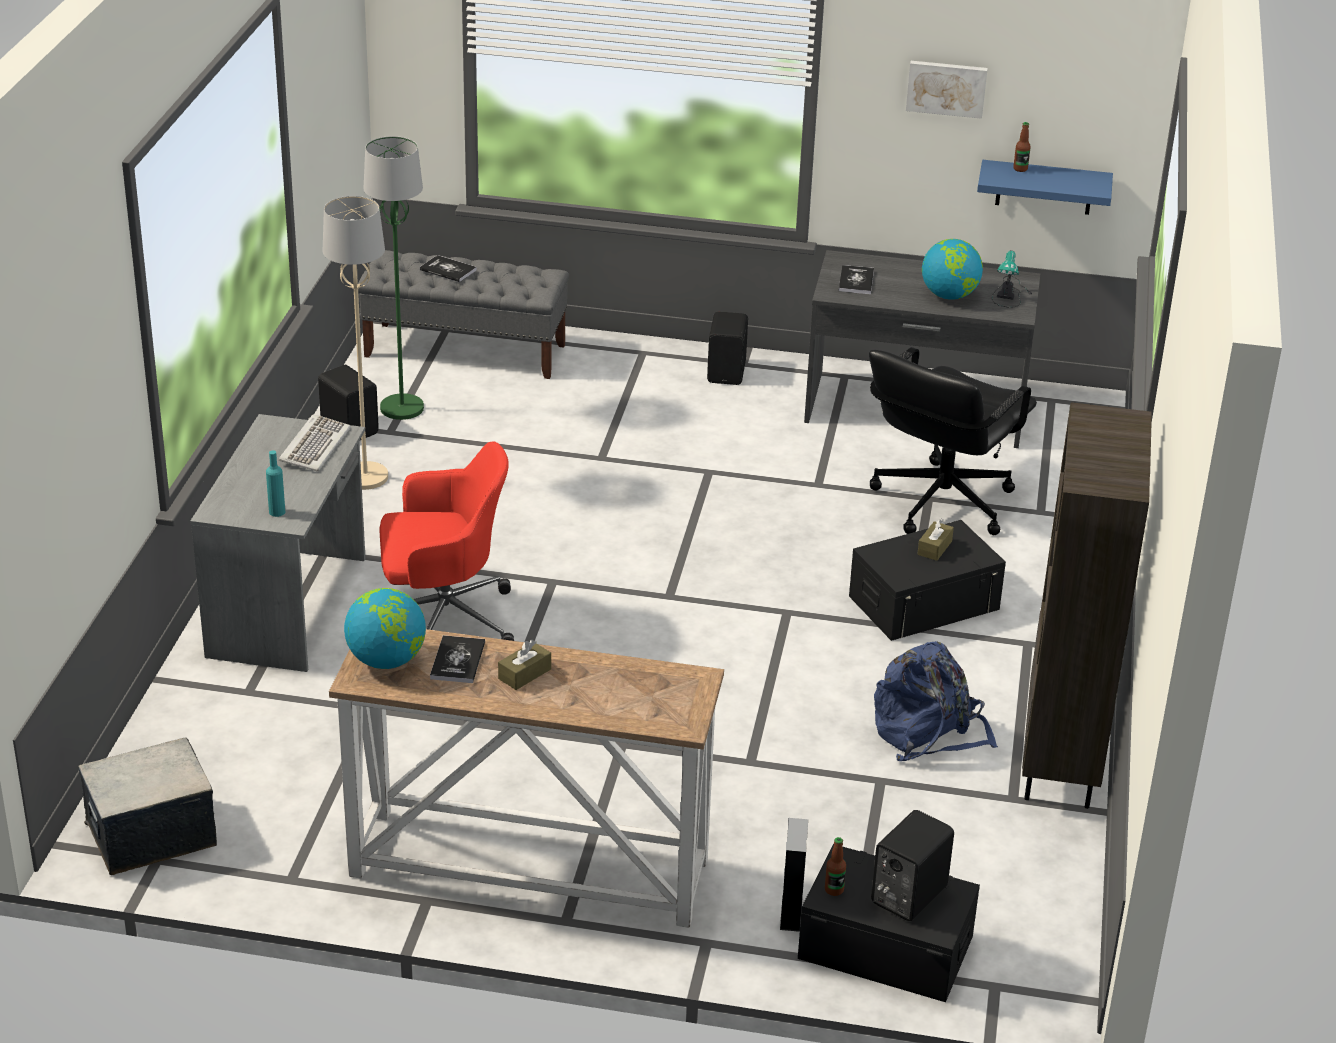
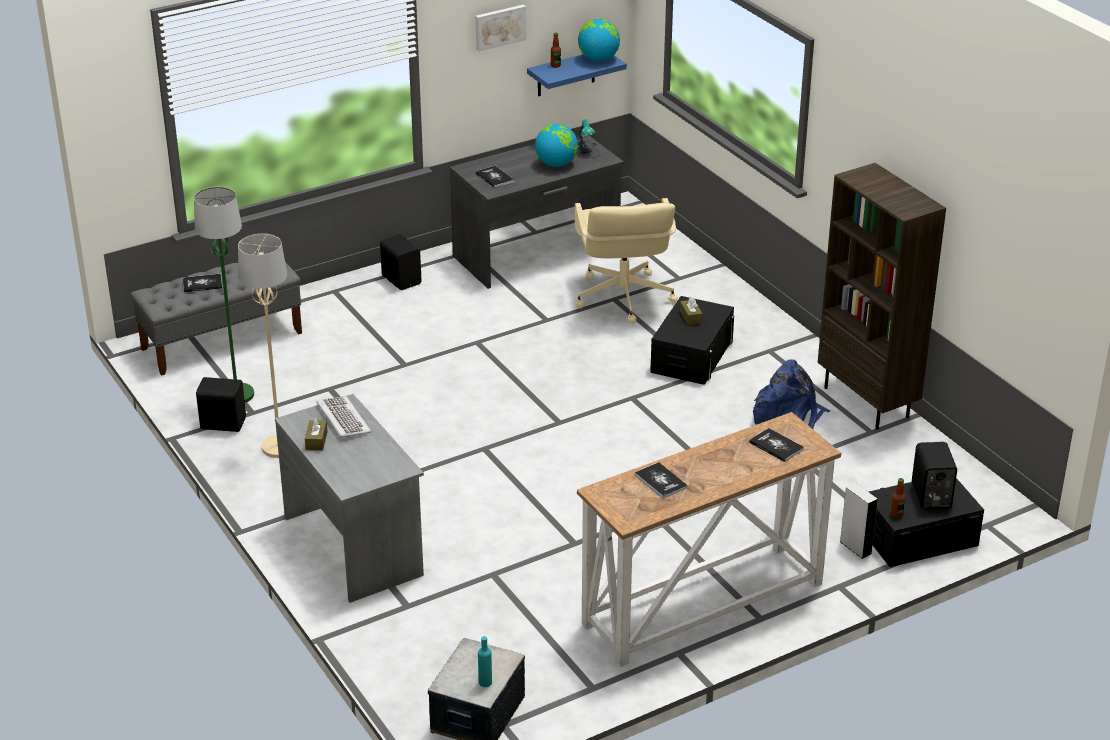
camera: 40 degrees left, 0 degrees up
turquoise bottle [266,450,285,517] -> turquoise bottle moved to [478,636,492,687]
globe [344,588,426,669] -> globe moved to [578,19,620,62]
red office chair [379,442,514,641] -> none
brown tissue box [498,640,551,690] -> brown tissue box moved to [305,417,327,451]
black office chair [869,347,1037,535] -> beige office chair [575,198,678,324]
none -> book [749,428,804,462]

